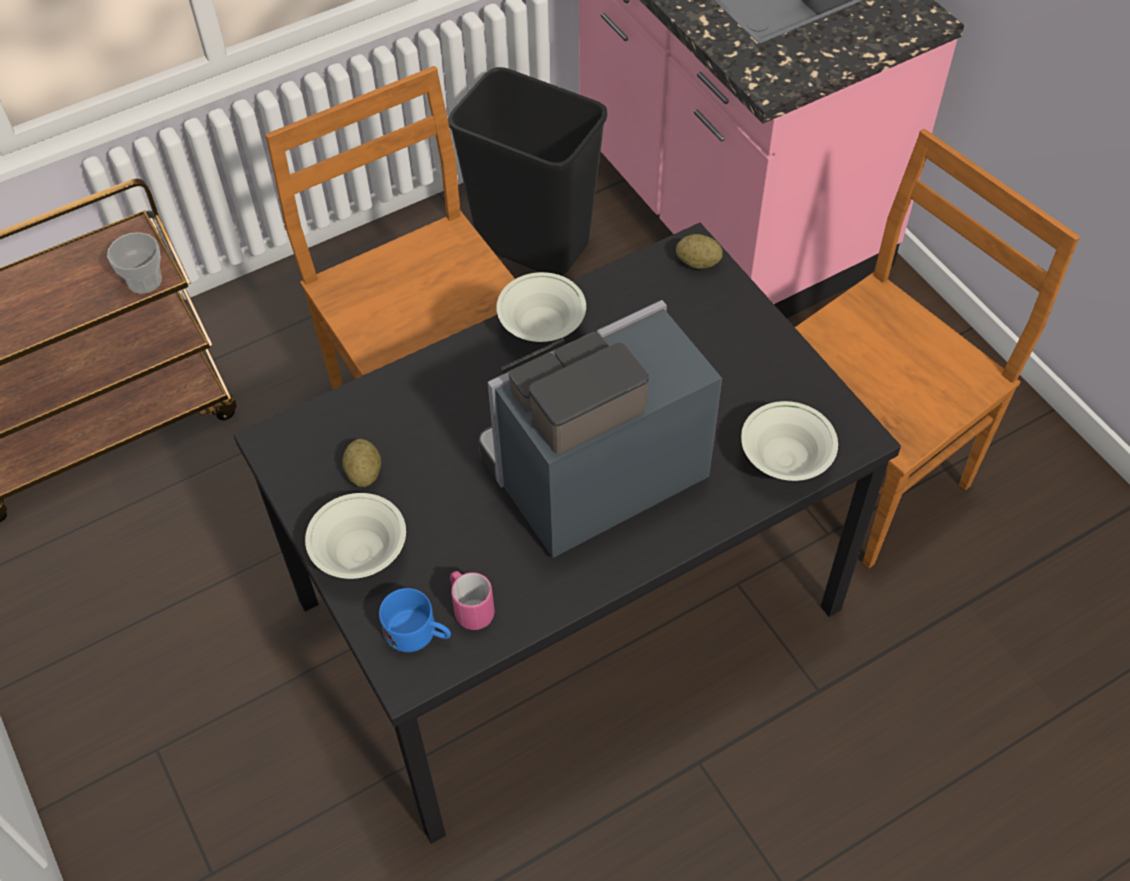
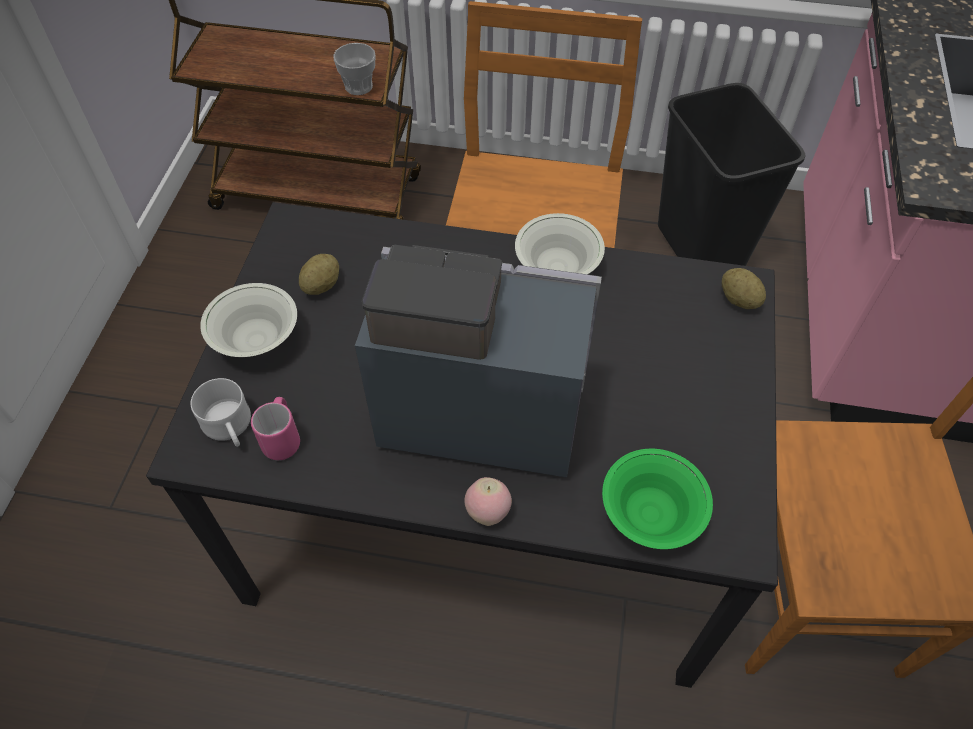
camera: 40 degrees right, 0 degrees up
blue mug [379,588,451,652] -> white mug [191,378,251,447]
white bowl [741,401,838,481] -> green bowl [602,449,713,549]
none -> apple [464,477,512,526]

